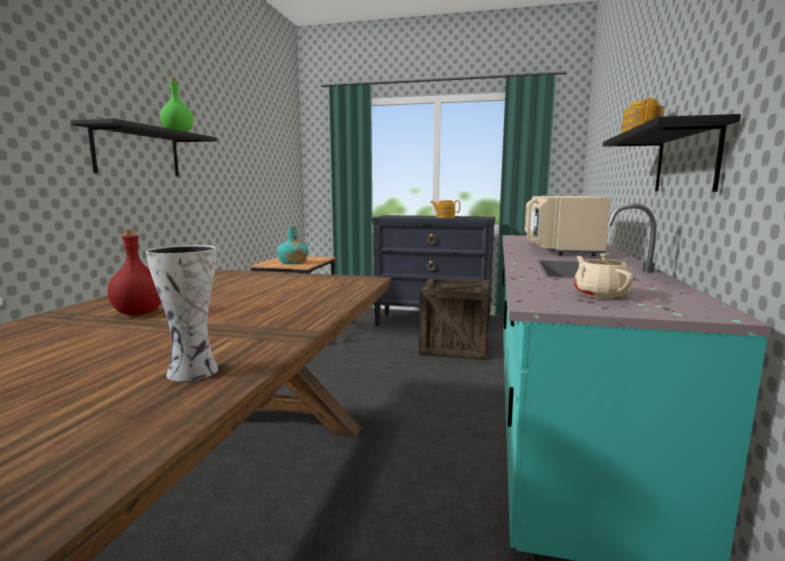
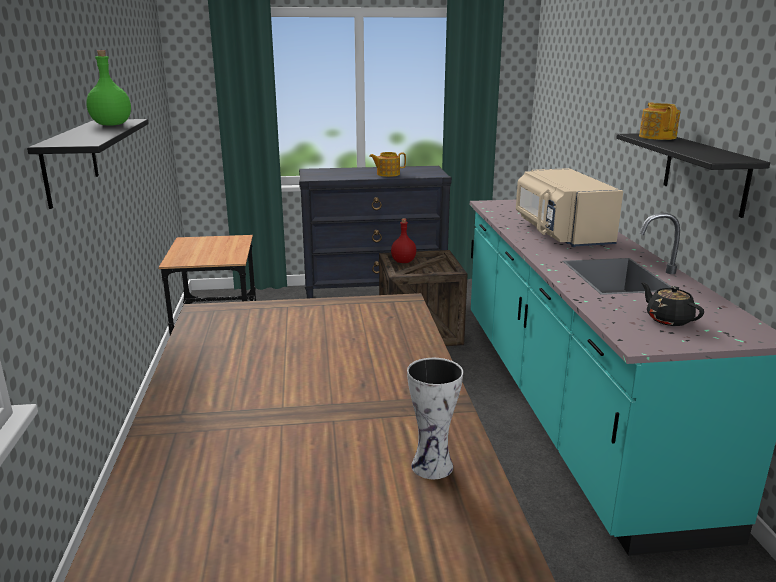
camera: 20 degrees left, 10 degrees up
red bottle [108,229,161,315] -> red bottle moved to [391,218,416,263]
turquoise bottle [277,226,309,264] -> none
beige teapot [574,253,633,298] -> black teapot [641,282,704,326]

